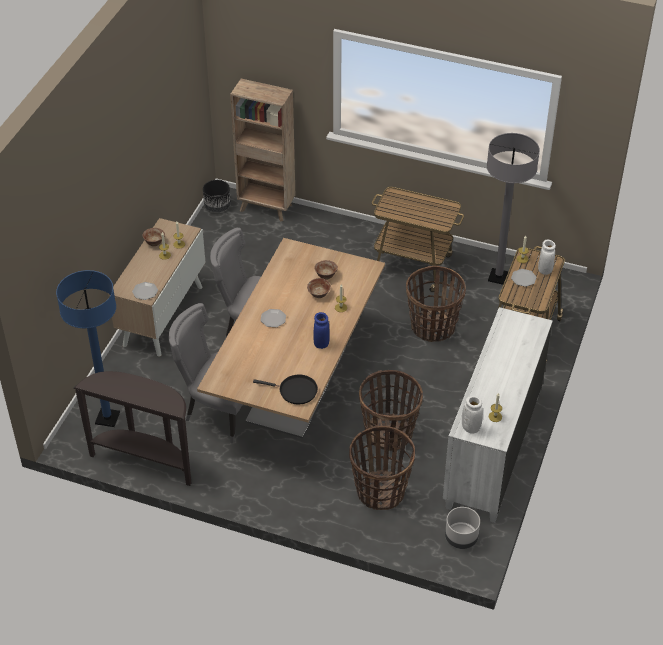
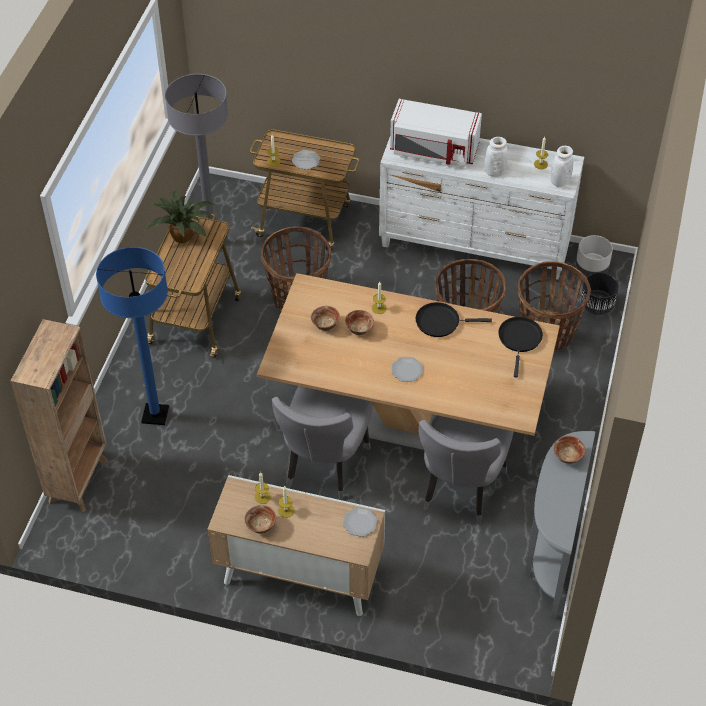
camera: 95 degrees left, 5 degrees up
blue floor lamp [56,270,120,427] -> blue floor lamp moved to [96,247,169,425]
brown console table [73,371,191,486] -> grey console table [524,431,596,620]
black planter [203,180,231,212] -> black planter moved to [581,272,619,315]
blue vase [313,312,330,349] -> black frying pan [415,302,492,337]
white vase [538,240,556,275] -> white vase moved to [484,137,508,177]
none -> potted plant [145,190,213,243]
none -> white microwave [390,99,482,167]
none -> bowl [553,436,585,464]

